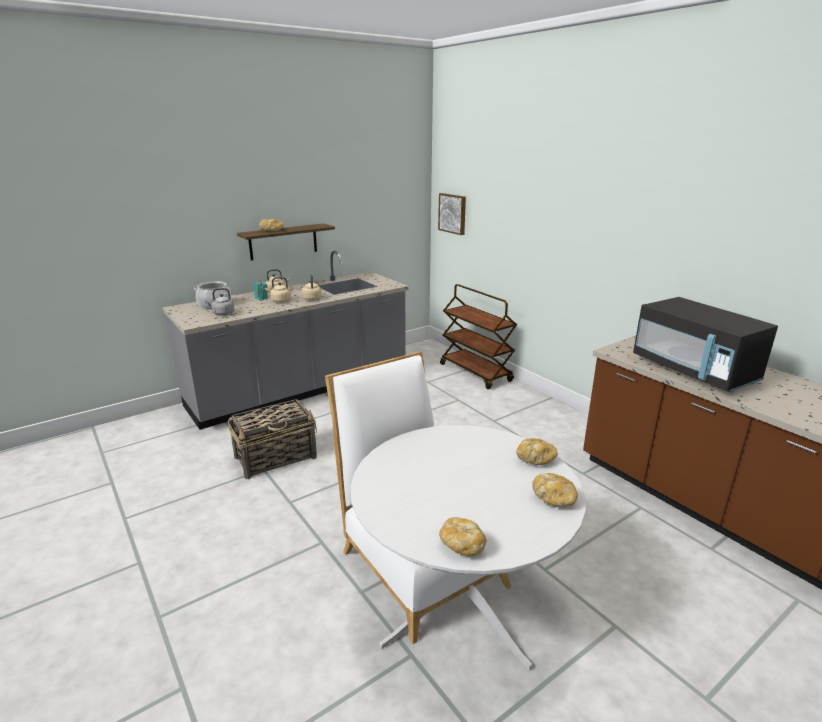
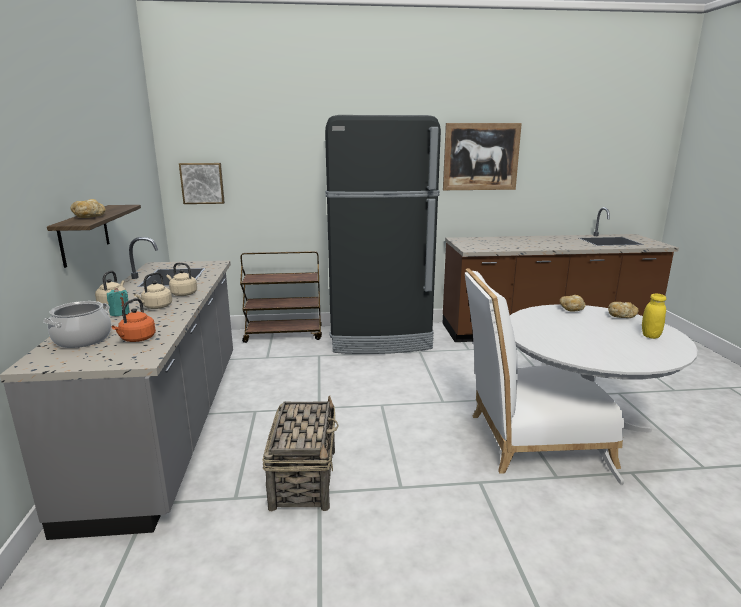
camera: 60 degrees left, 5 degrees down
grey kettle [205,288,235,316] -> orange kettle [112,298,156,342]
bread [439,517,486,557] -> none
black microwave [633,297,778,392] -> none
none -> black fridge [325,115,441,354]
none -> picture [443,123,522,190]
none -> yellow jar [642,294,666,339]

